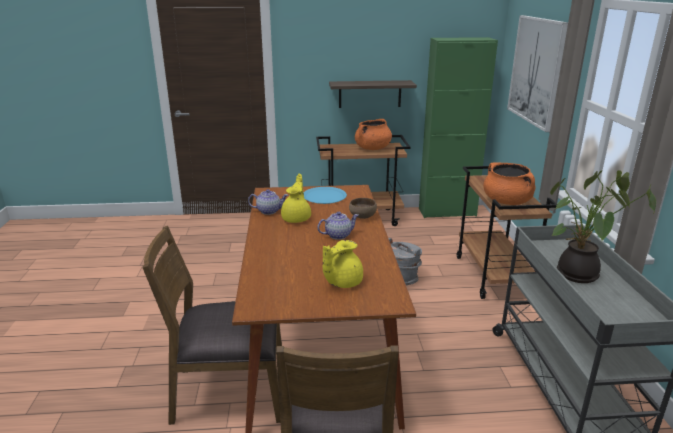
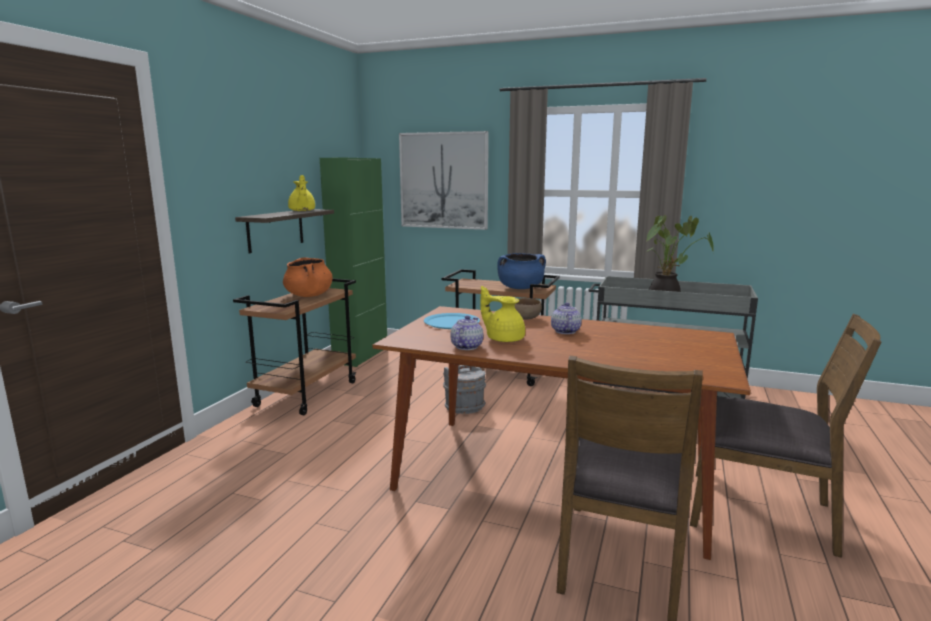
camera: 65 degrees left, 10 degrees down
yellow teapot [323,240,363,288] -> yellow teapot moved to [288,175,315,211]
orange cooking pot [483,162,536,205] -> blue cooking pot [497,253,546,289]

